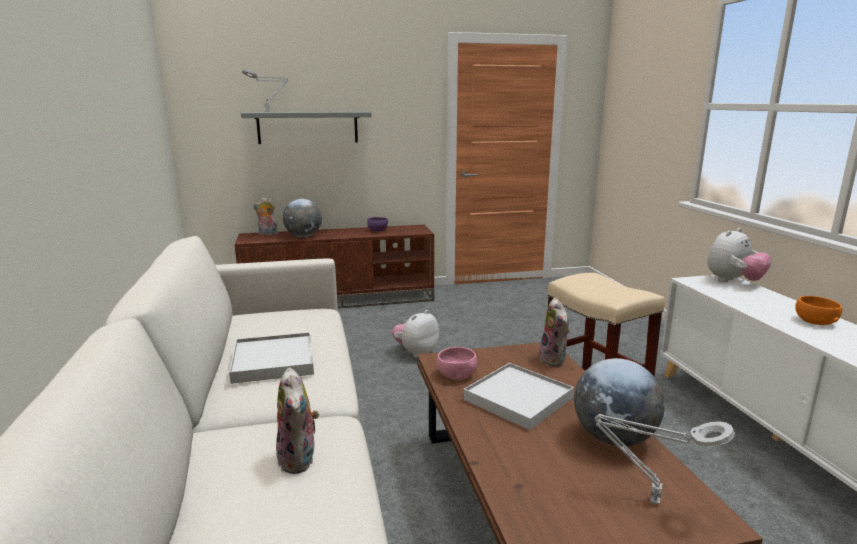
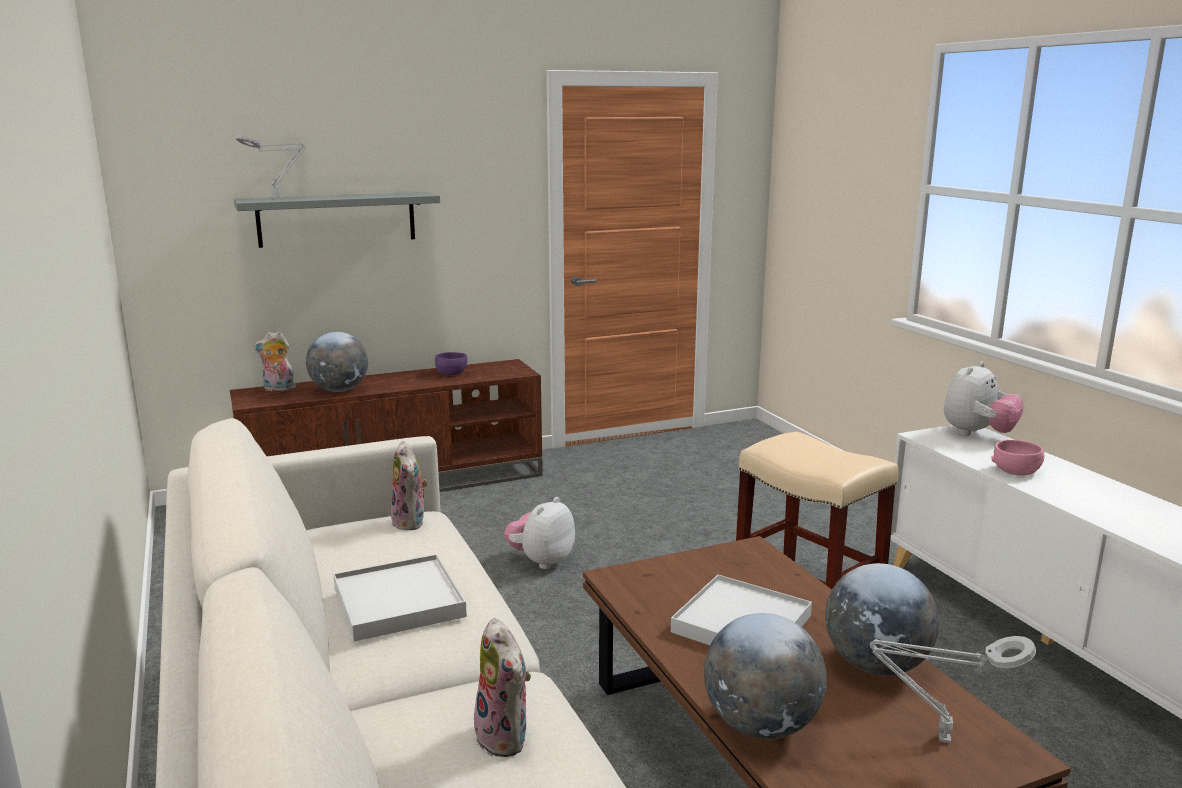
camera: 10 degrees left, 0 degrees up
pink bowl [437,347,478,380] -> pink bowl moved to [991,440,1045,475]
plush toy [539,298,570,367] -> plush toy moved to [390,441,428,530]
orange bowl [795,296,842,325] -> none
none -> globe [704,613,827,739]

